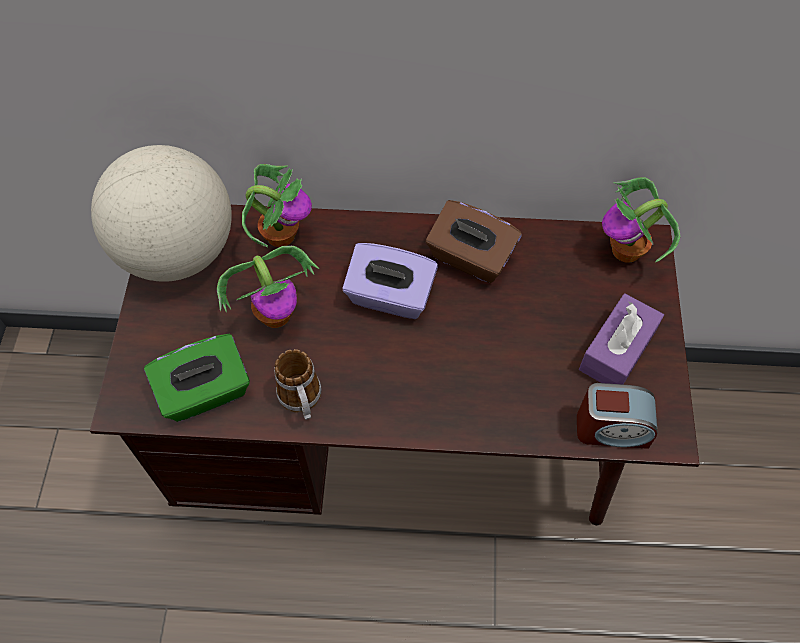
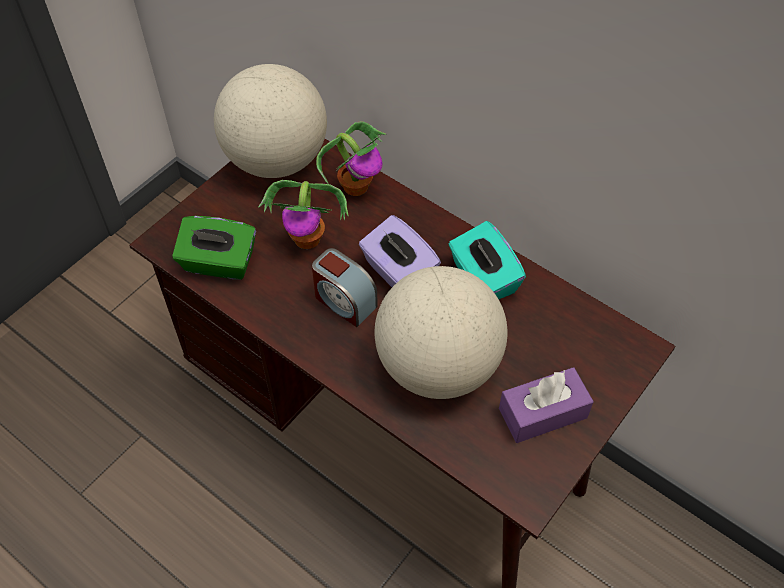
camera: 35 degrees right, 5 degrees down
mug [274,349,321,420] -> none
brown tissue box [426,200,521,283] -> turquoise tissue box [448,221,526,299]
alarm clock [577,383,658,449] -> alarm clock moved to [312,248,378,327]
potted plant [602,177,680,263] -> none
none -> globe [375,266,508,399]

